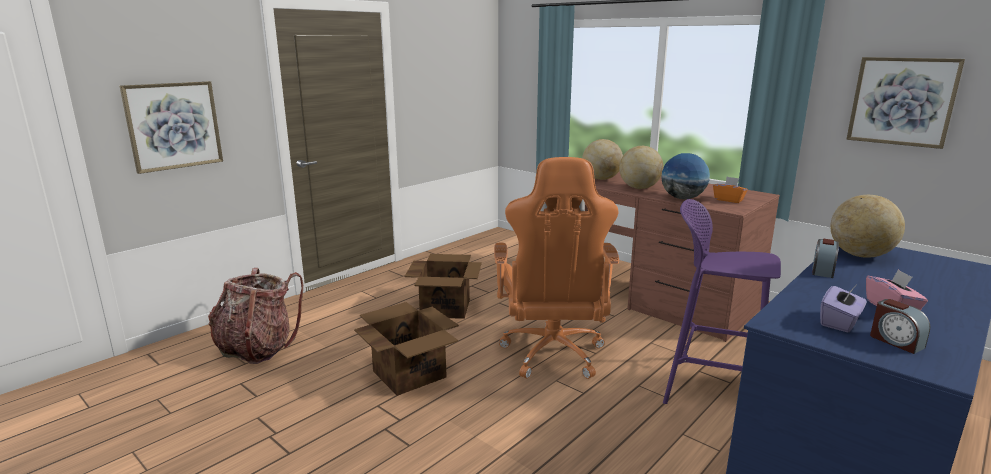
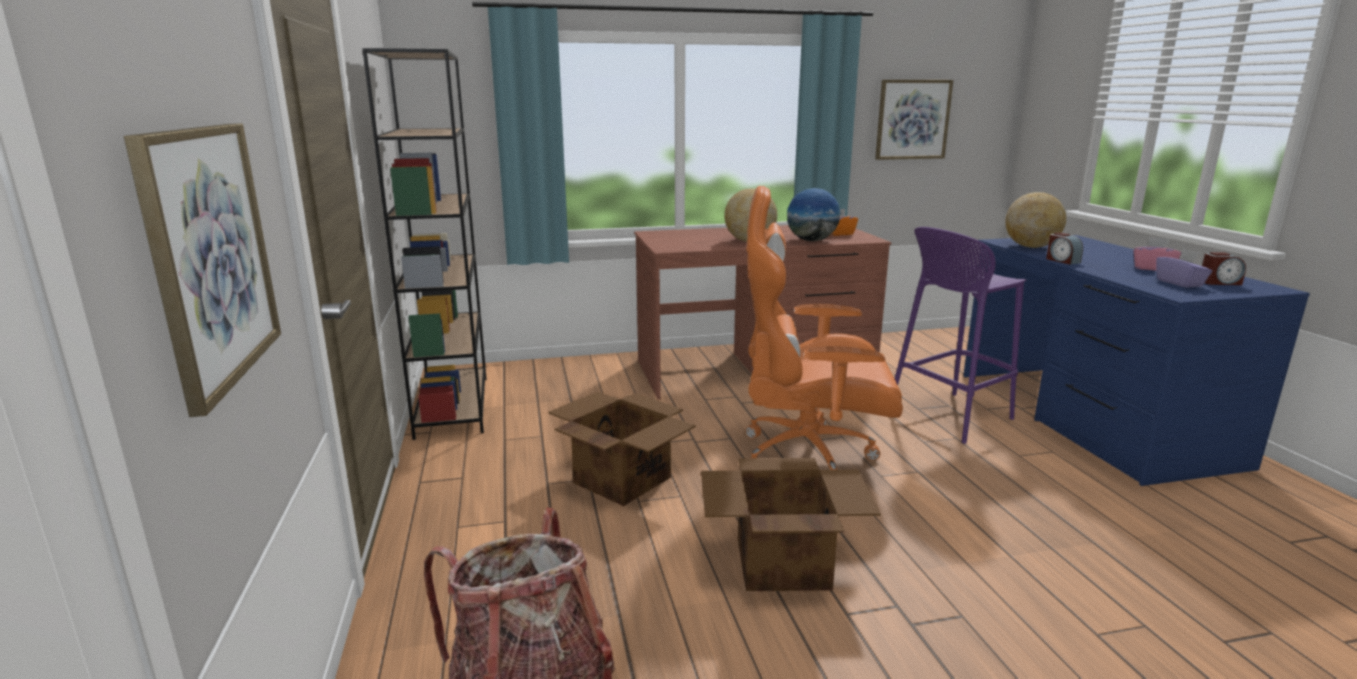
camera: 55 degrees left, 0 degrees up
orange office chair [494,157,619,379] -> orange office chair turned 150 degrees clockwise [745,186,903,470]
globe [582,139,623,180] -> none
none -> beige bookcase [362,48,487,440]

